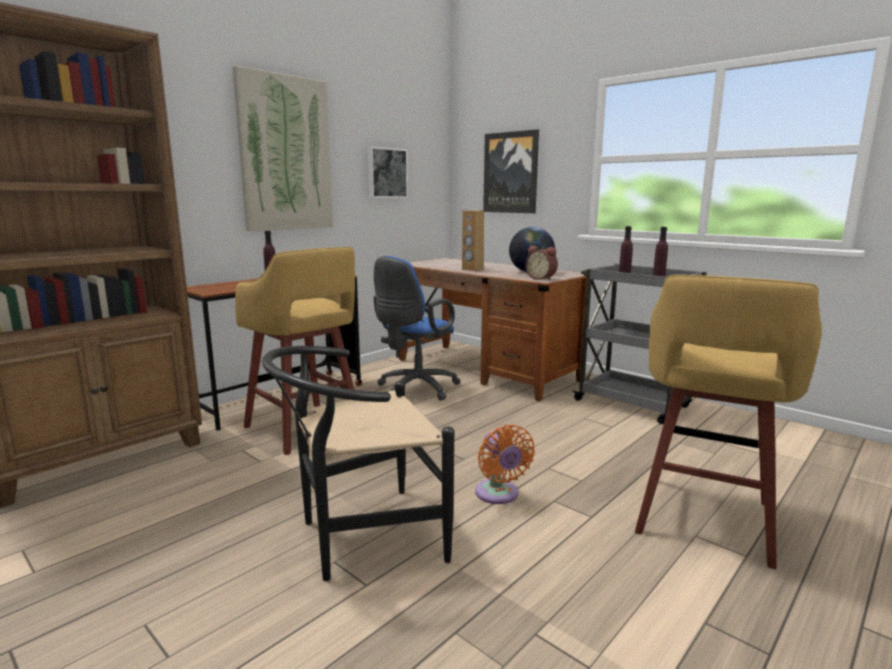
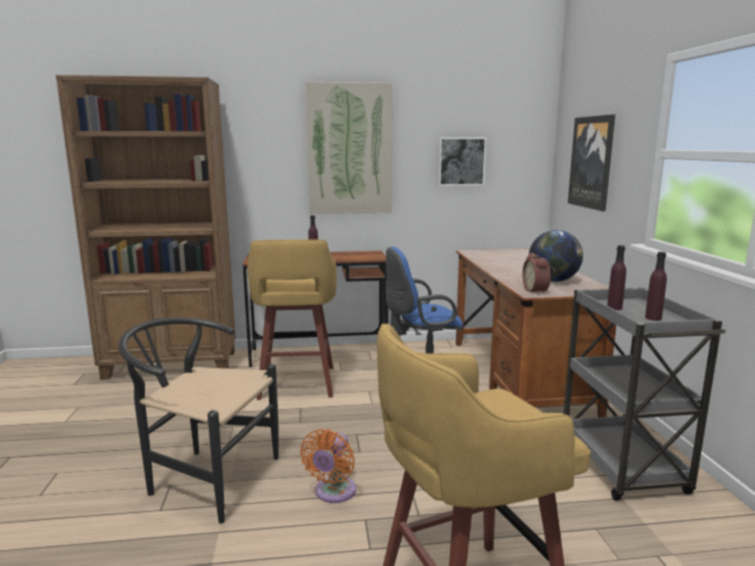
camera: 40 degrees right, 0 degrees up
brown speaker [462,210,484,271] -> none

